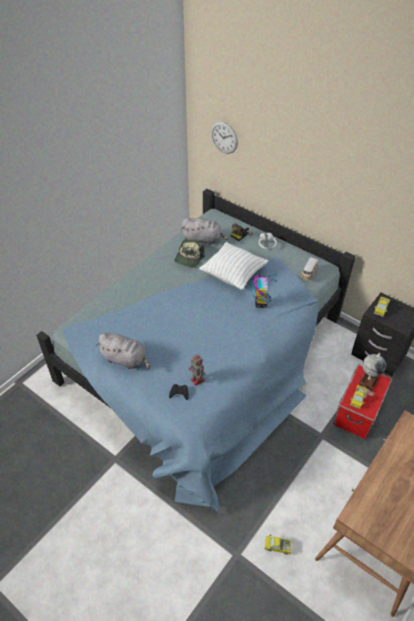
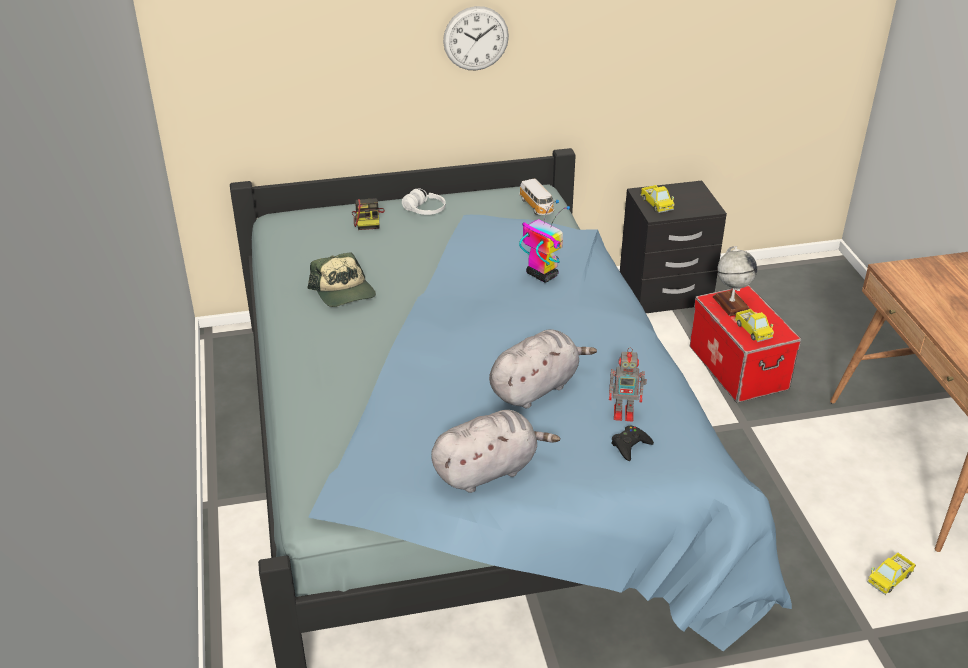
camera: 50 degrees left, 10 degrees down
grey plush toy [181,218,228,245] -> grey plush toy moved to [489,329,597,408]
white pillow [199,242,268,290] -> none
wall clock [211,121,238,154] -> wall clock moved to [443,6,509,70]

